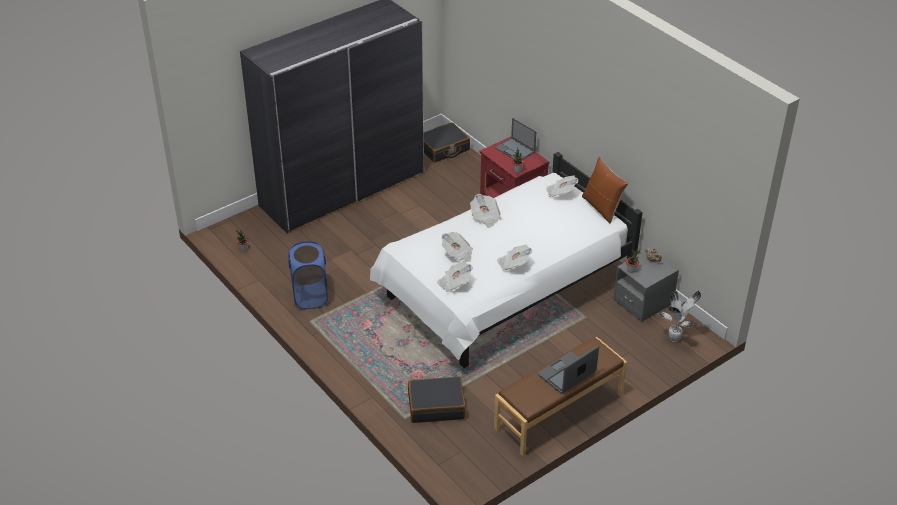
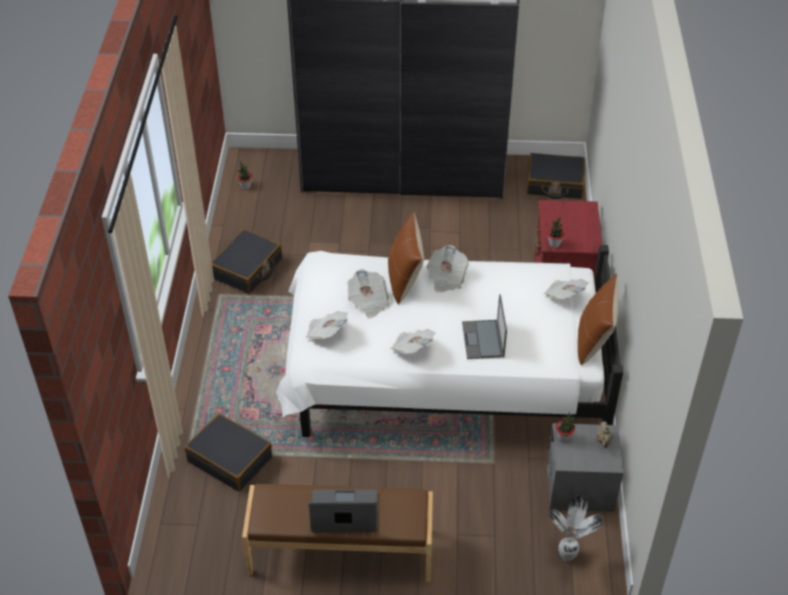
camera: 40 degrees right, 5 degrees up
blue laundry basket [288,241,328,309] -> black suitcase [212,229,282,294]
laptop [495,118,536,159] -> laptop moved to [462,294,507,359]
none -> brown pillow [388,212,424,304]

